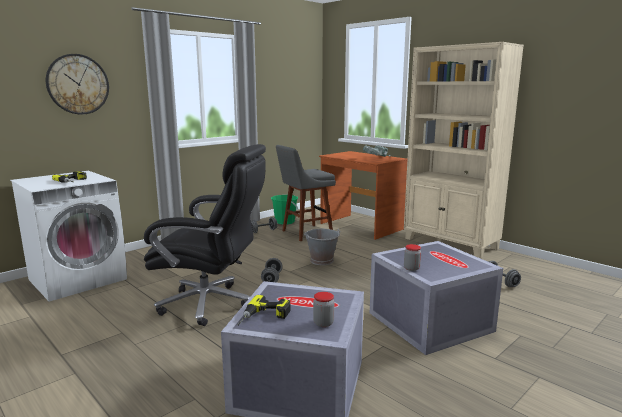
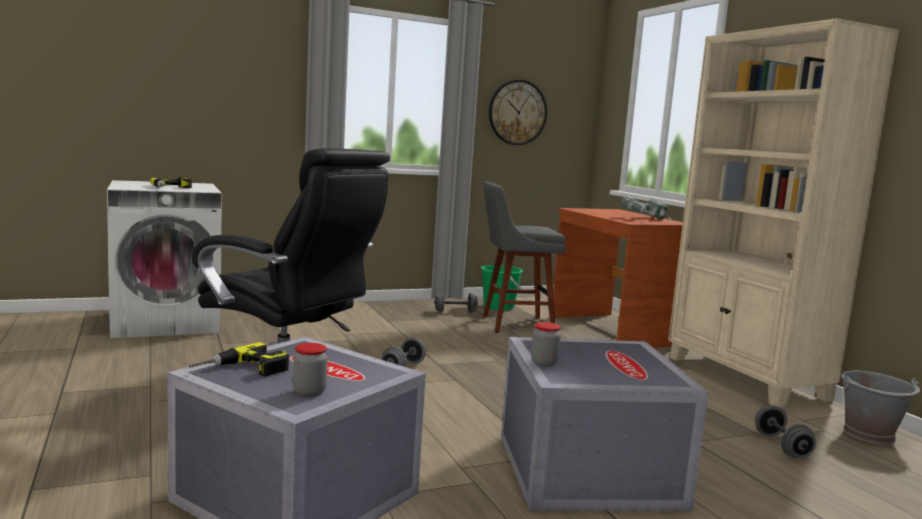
camera: 20 degrees right, 5 degrees down
wall clock [46,54,109,115] -> wall clock moved to [489,80,547,145]
grey bucket [304,229,341,265] -> grey bucket moved to [842,370,920,445]

